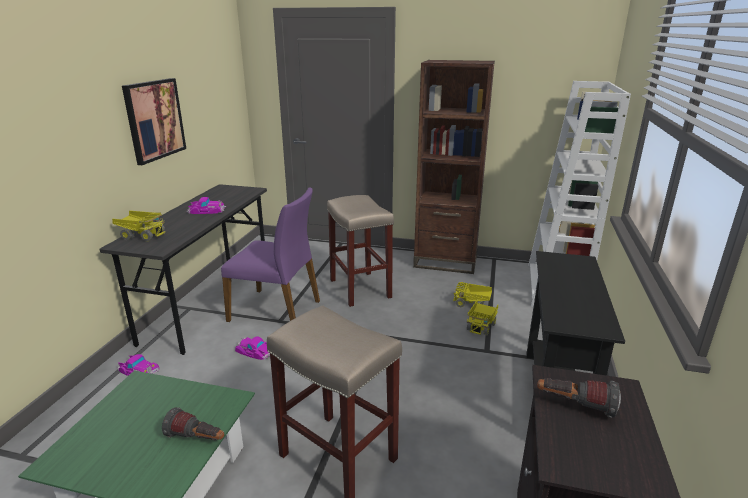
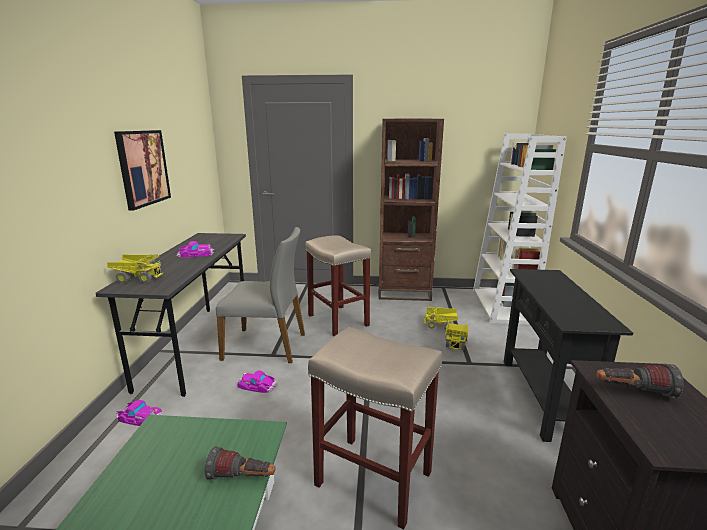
camera: 10 degrees left, 5 degrees down
purple chair [221,187,320,322] -> grey chair [216,227,305,363]

